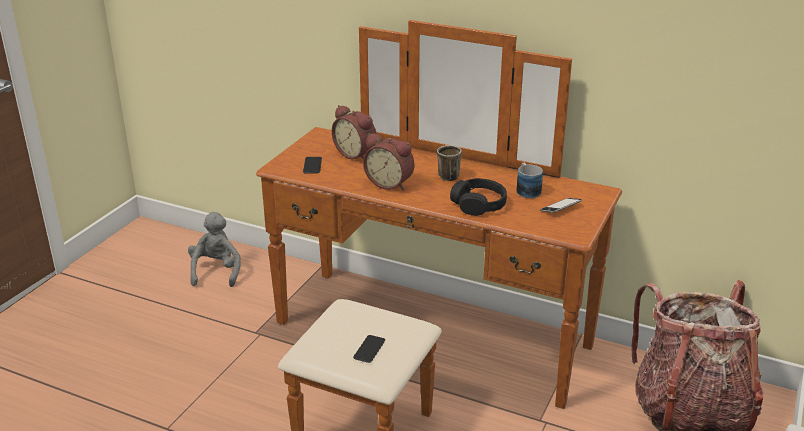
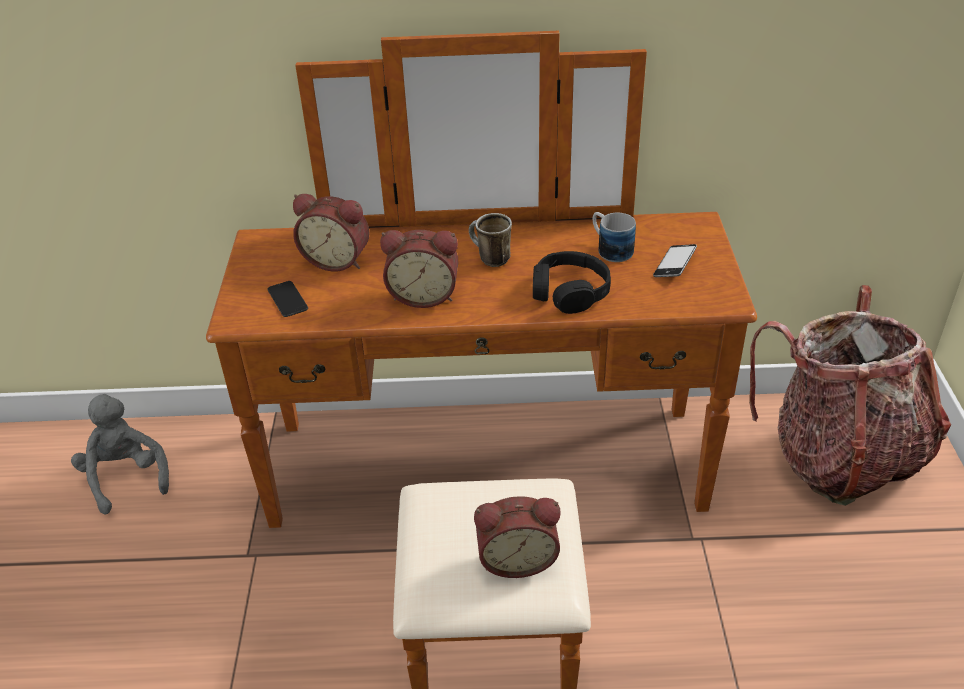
camera: 25 degrees left, 10 degrees up
phone [353,335,385,363] -> alarm clock [474,496,560,578]

